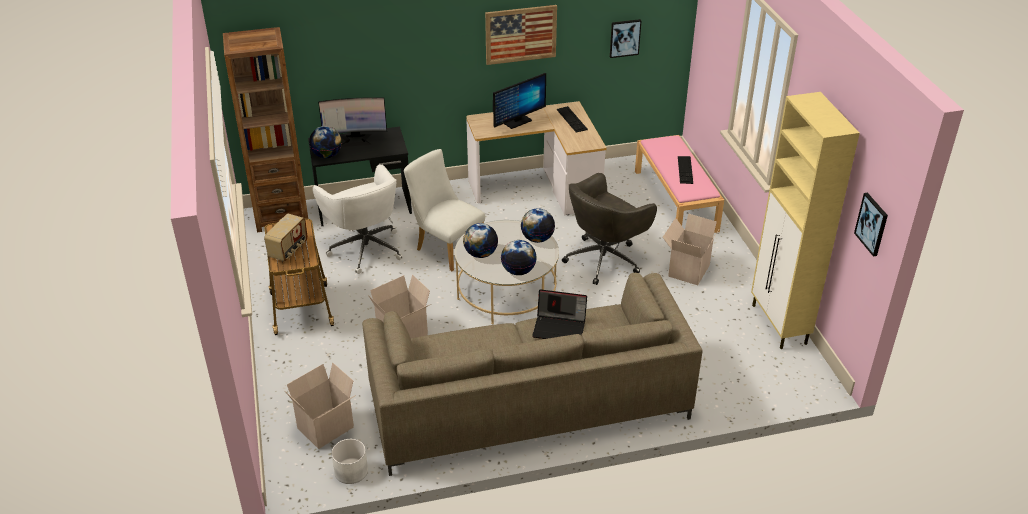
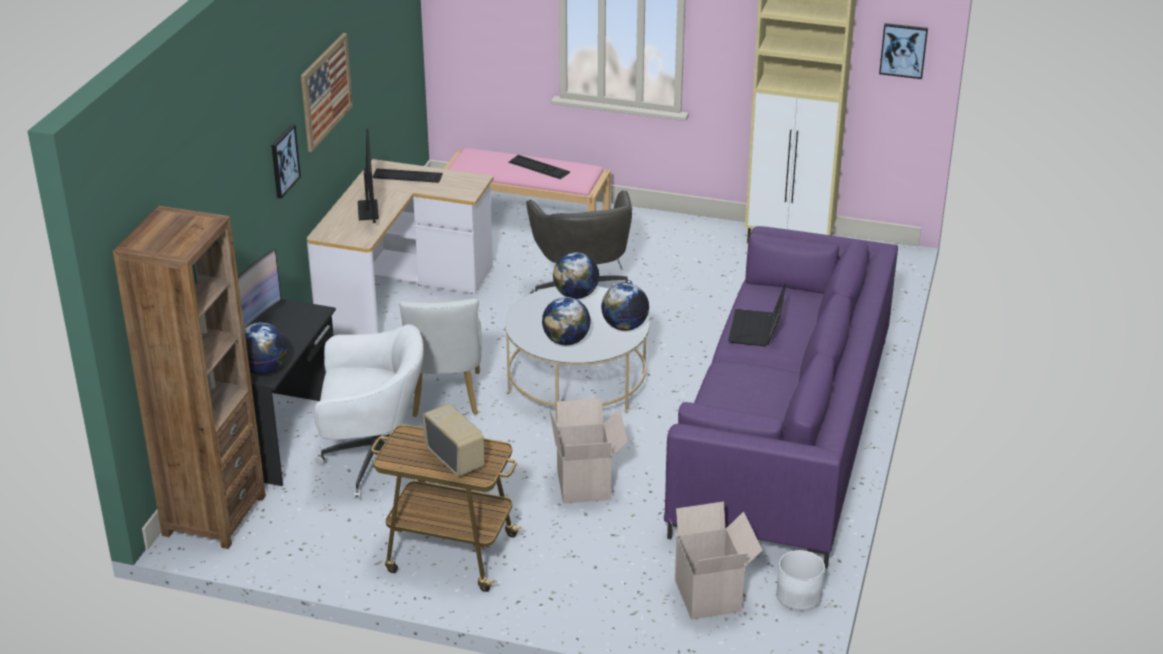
camera: 60 degrees left, 5 degrees down
beige sofa [362,273,703,476] -> purple sofa [664,226,898,568]
white chair [404,149,485,271] -> white chair turned 75 degrees counterclockwise [399,298,482,417]
laptop [532,289,587,339] -> laptop turned 150 degrees clockwise [728,283,786,346]
picture [610,19,641,58] -> picture moved to [271,124,301,199]
cardboard box [663,214,720,285] -> none

